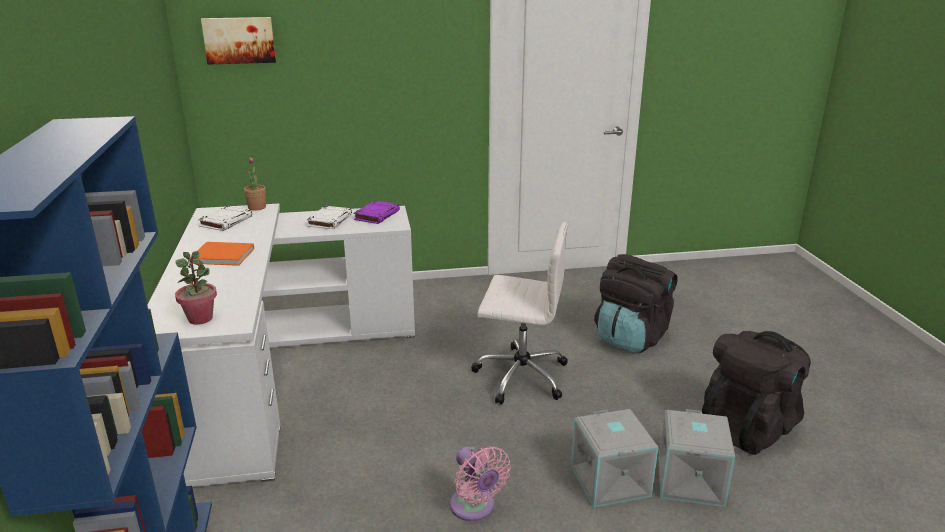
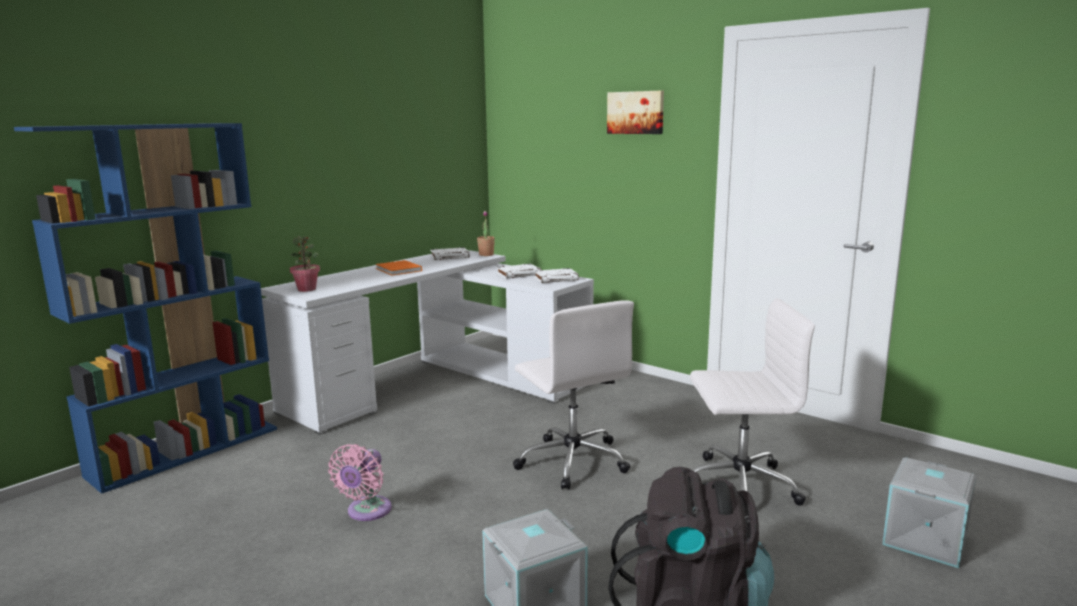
camera: 50 degrees right, 10 degrees down
picture [201,17,276,64] -> picture moved to [607,91,664,134]
purple book [353,200,400,224] -> white book [534,268,579,283]
grey storage box [571,409,658,507] -> grey storage box moved to [882,457,977,568]
black backpack [594,254,678,353] -> white office chair [690,298,815,506]

